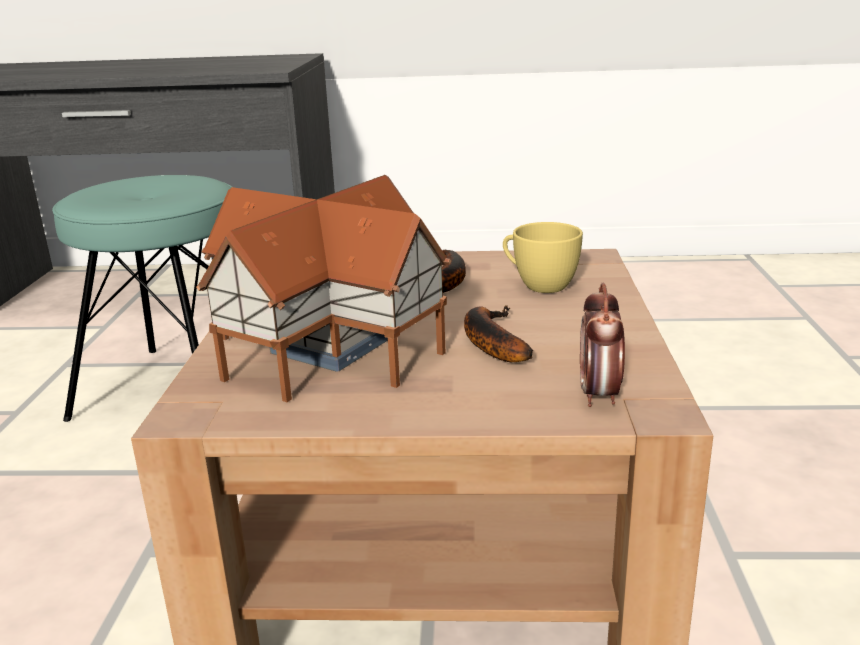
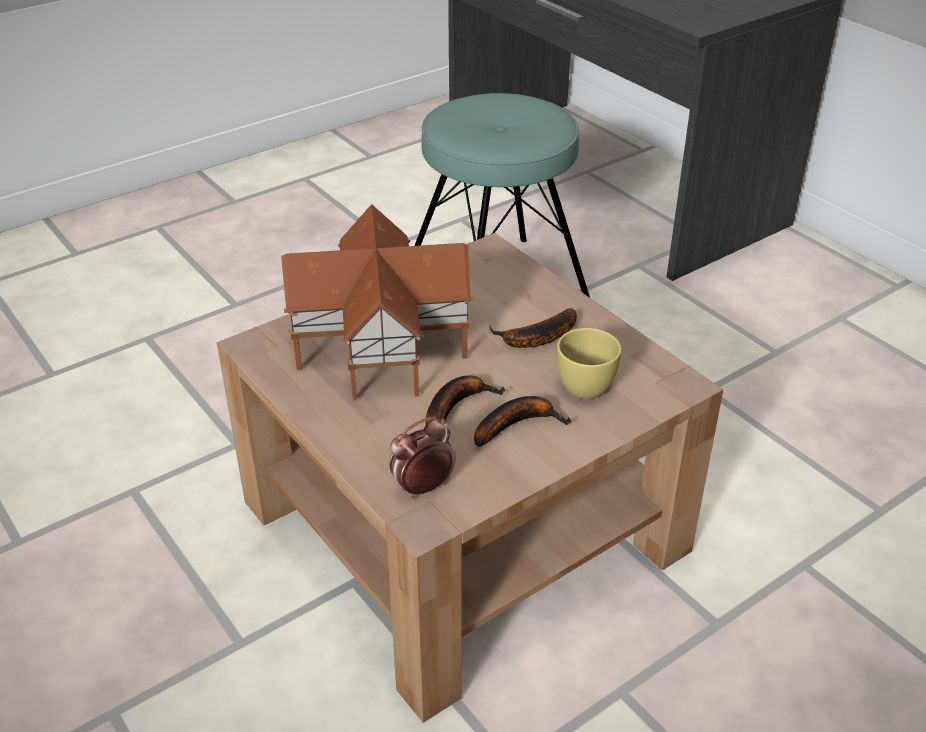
camera: 50 degrees right, 15 degrees up
none -> banana [474,396,571,447]

